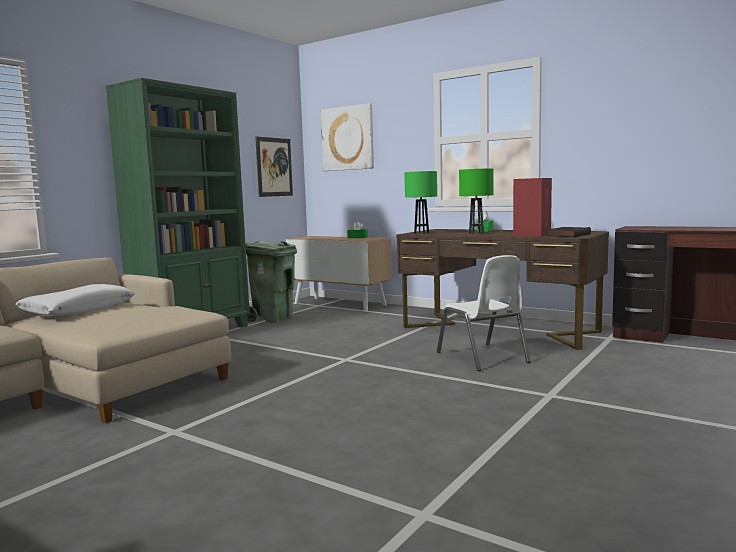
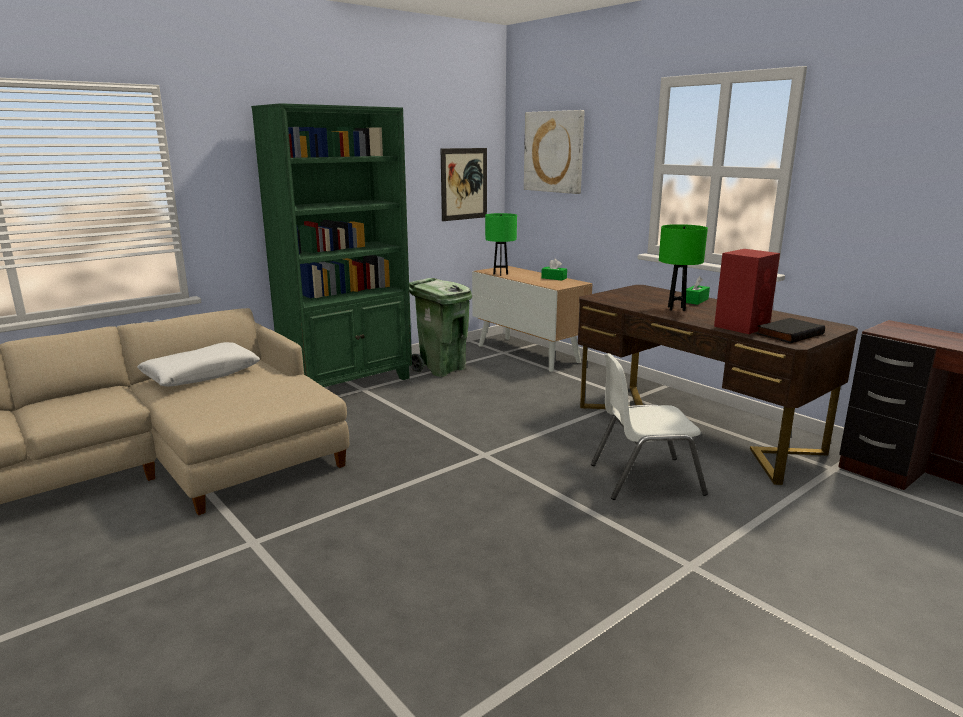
camera: 15 degrees right, 10 degrees up
green table lamp [404,171,437,234] -> green table lamp moved to [485,213,517,276]
white chair [437,255,531,371] -> white chair turned 90 degrees clockwise [591,353,708,500]

